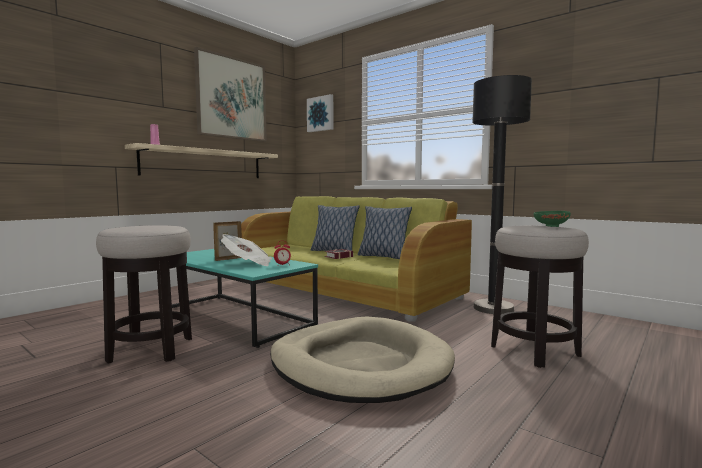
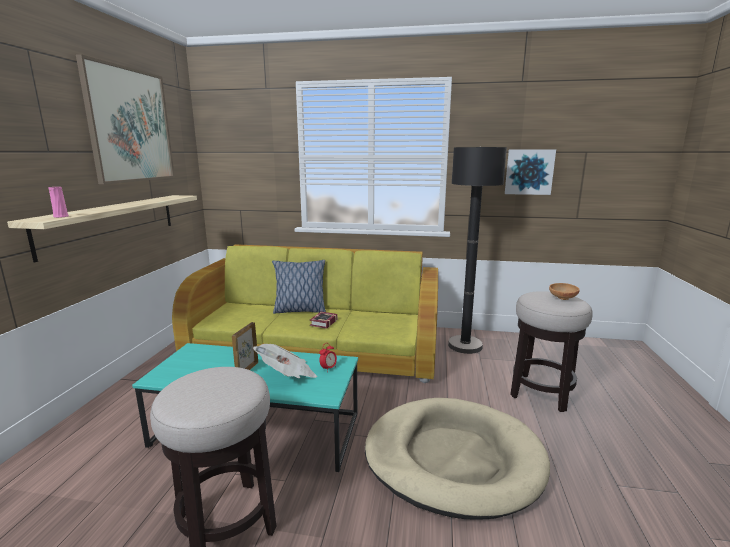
camera: 30 degrees left, 10 degrees up
picture [307,94,333,132] -> picture moved to [505,149,556,195]
pillow [357,206,412,259] -> none
green bowl [534,211,571,227] -> brown bowl [549,283,580,300]

